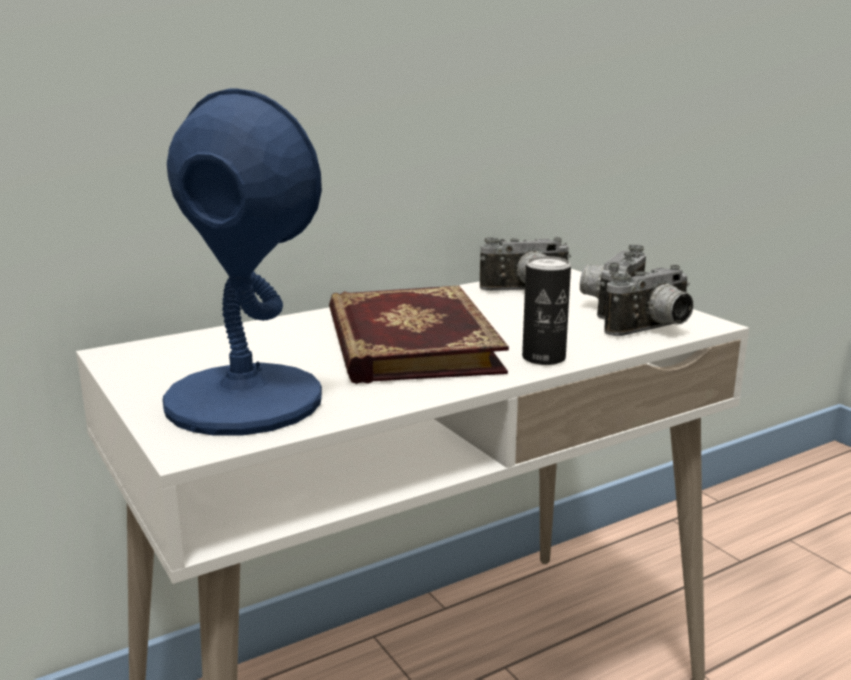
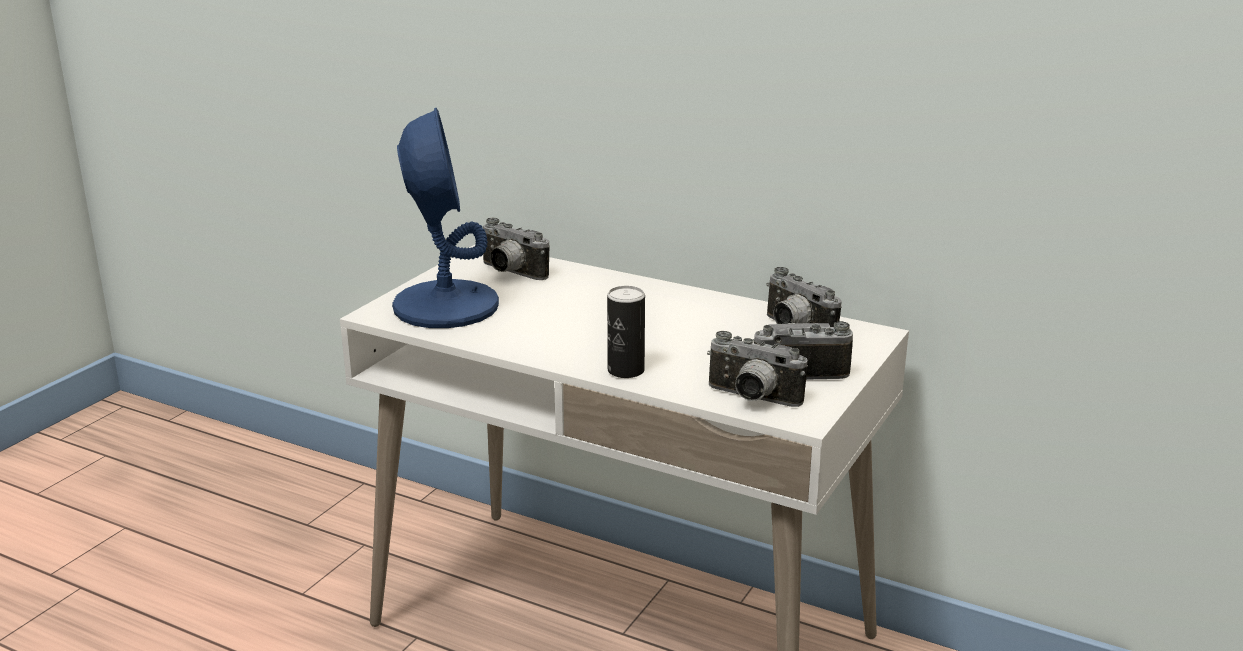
camera: 60 degrees right, 5 degrees up
book [329,285,509,384] -> none
none -> camera [483,218,550,280]

